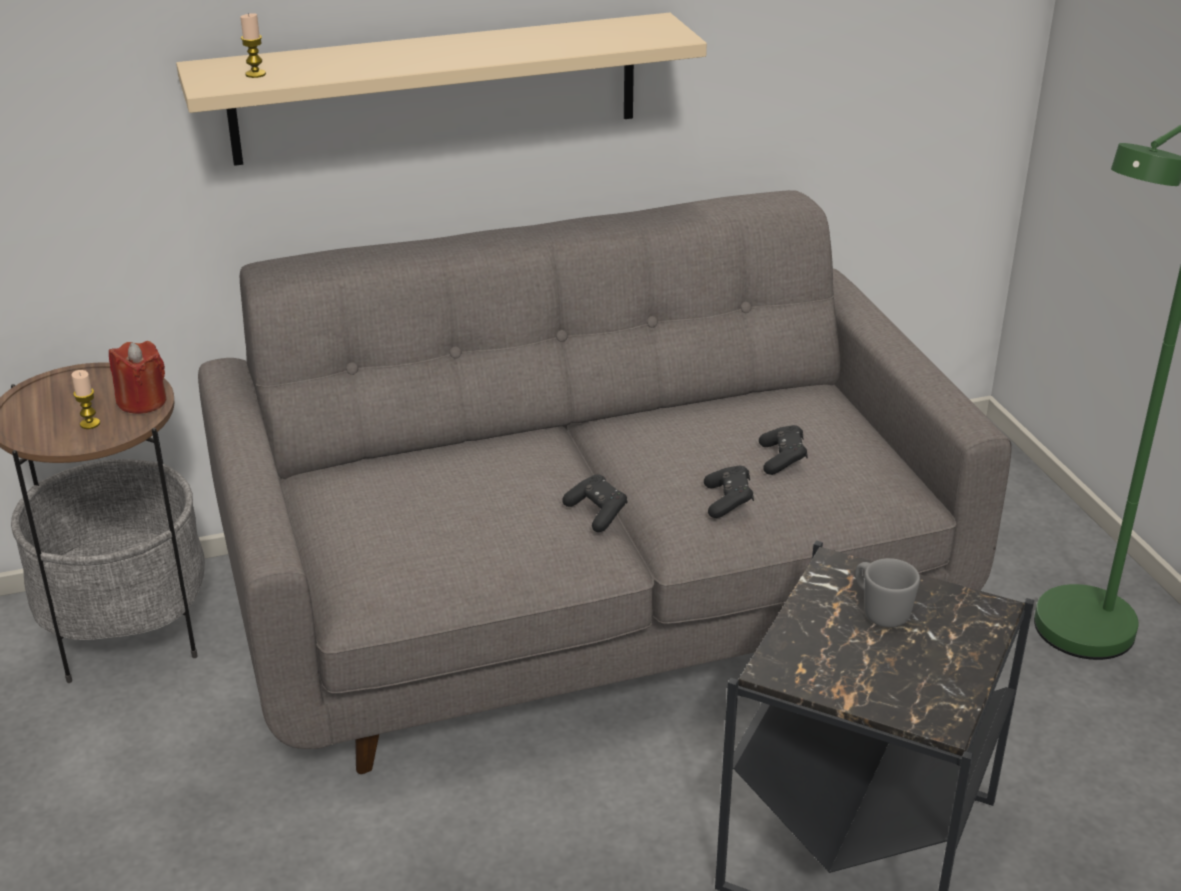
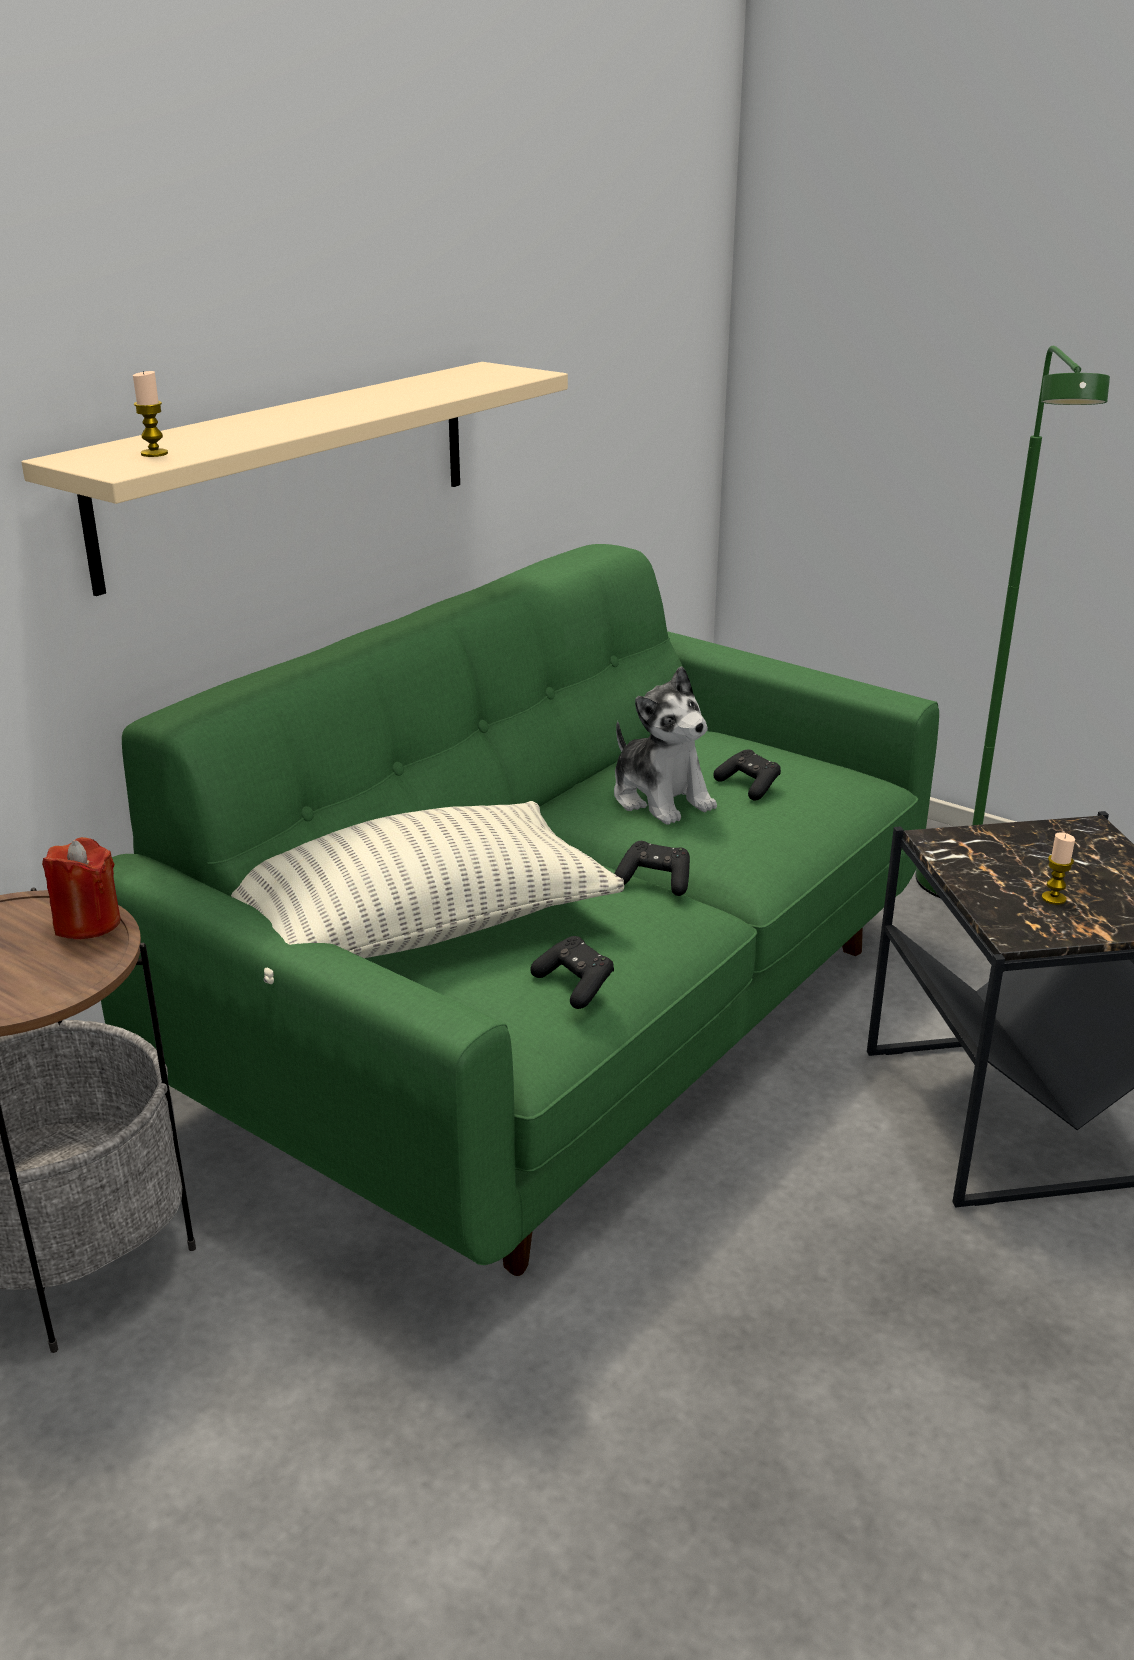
camera: 35 degrees left, 5 degrees down
candle [72,370,100,429] -> candle moved to [1042,832,1075,905]
grey sofa [198,190,1012,774] -> green sofa [101,544,939,1276]
black game controller [704,466,754,518] -> black game controller moved to [530,936,614,1009]
grey mug [855,558,920,628] -> none
none -> pillow [231,801,624,984]
none -> plush toy [614,666,717,825]

